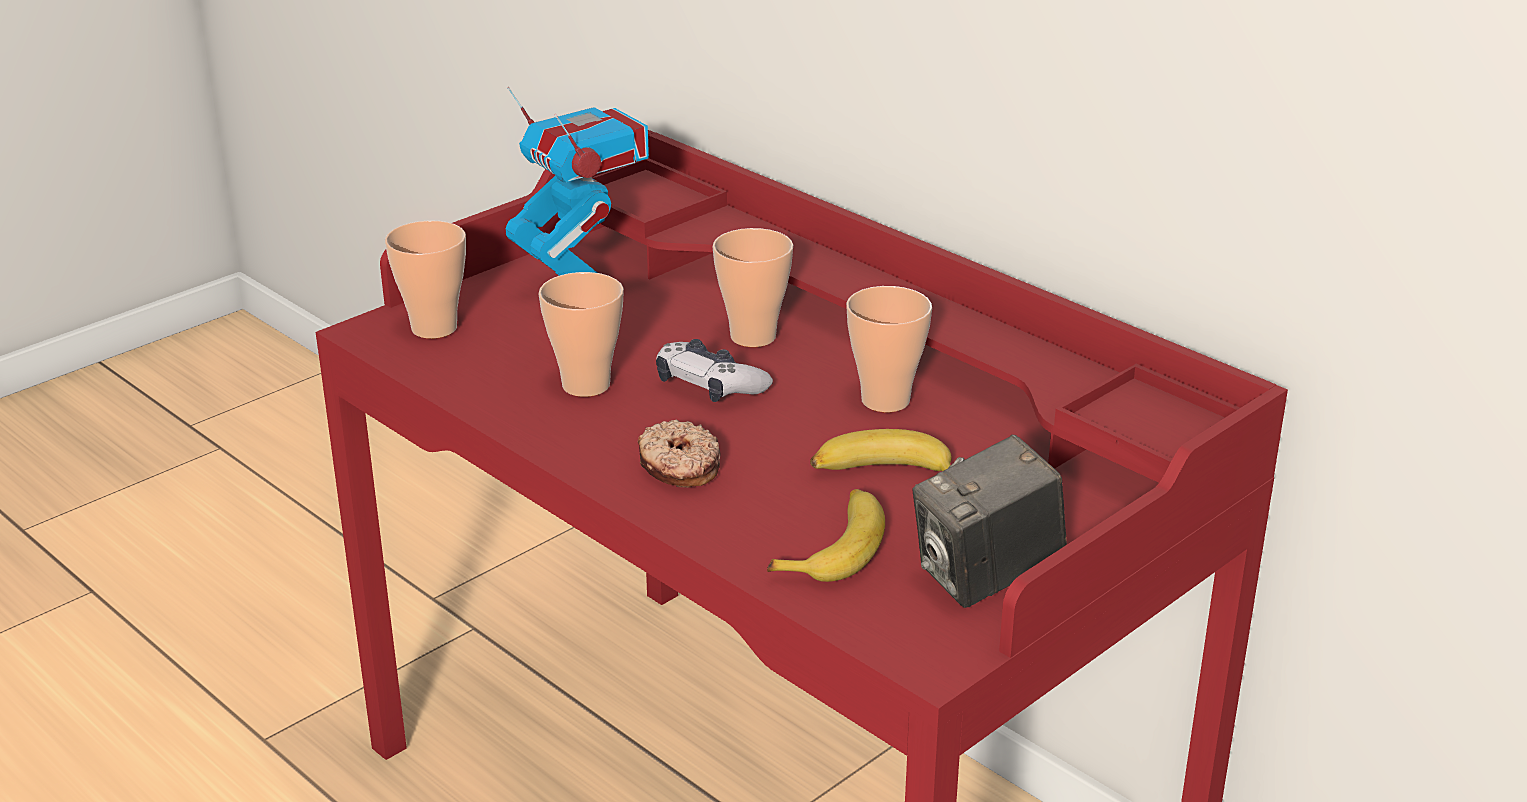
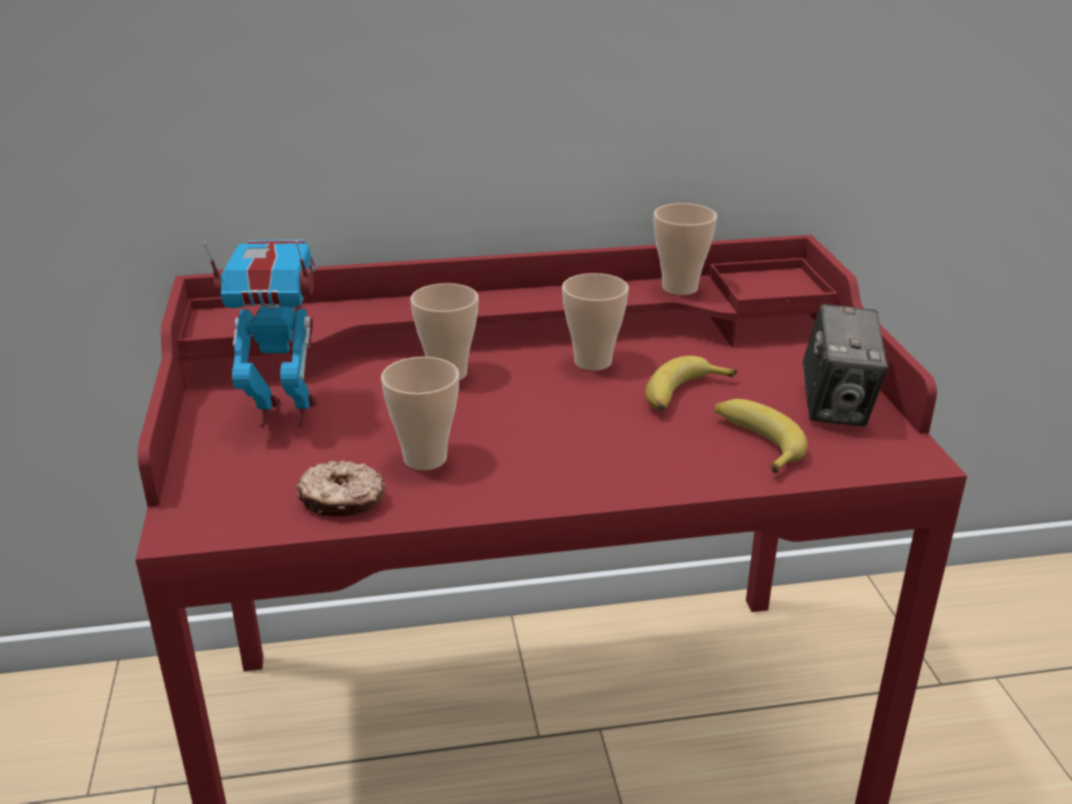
camera: 55 degrees left, 0 degrees up
cup [385,220,466,339] -> cup moved to [654,203,717,295]
donut [638,420,720,488] -> donut moved to [295,461,385,516]
game controller [656,339,773,402] -> none

